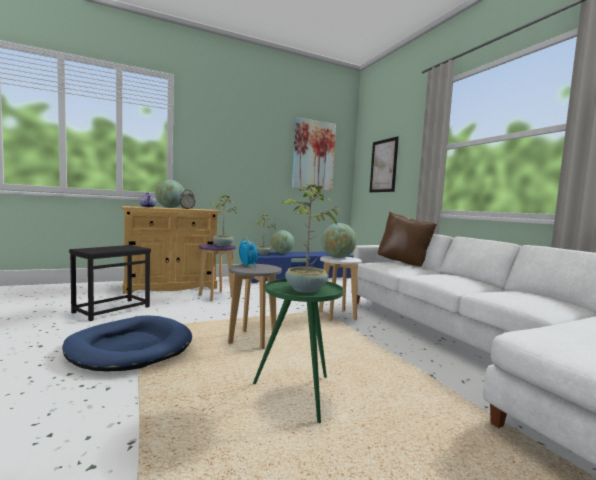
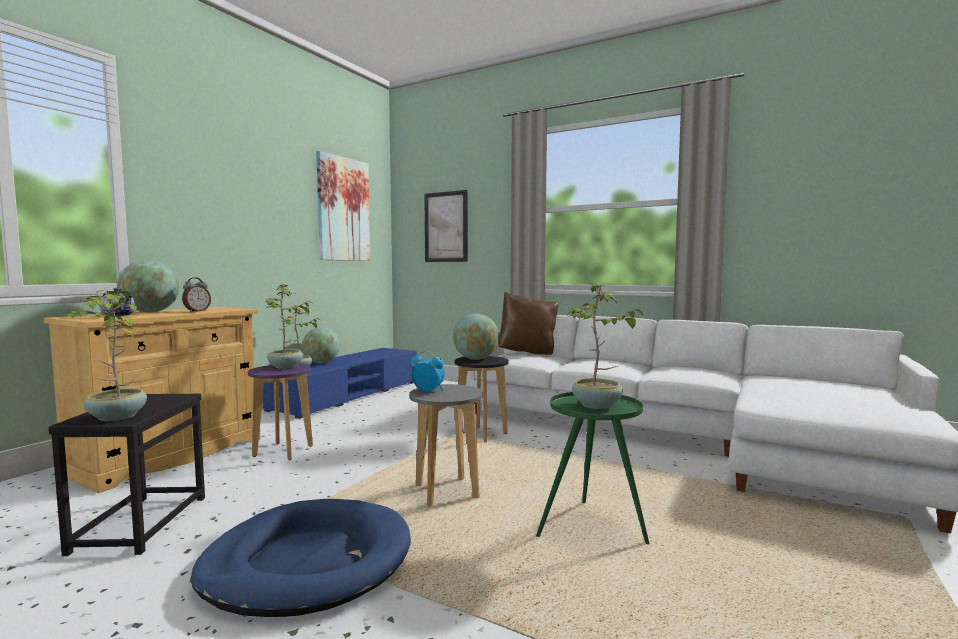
camera: 35 degrees left, 0 degrees up
white stool [319,256,362,321] -> black stool [455,356,509,443]
none -> potted plant [65,289,147,421]

